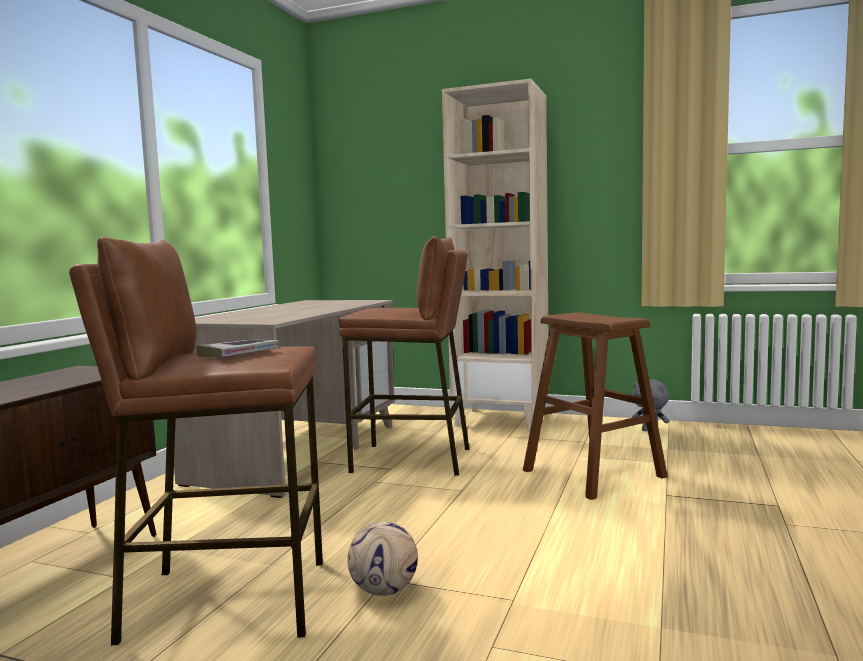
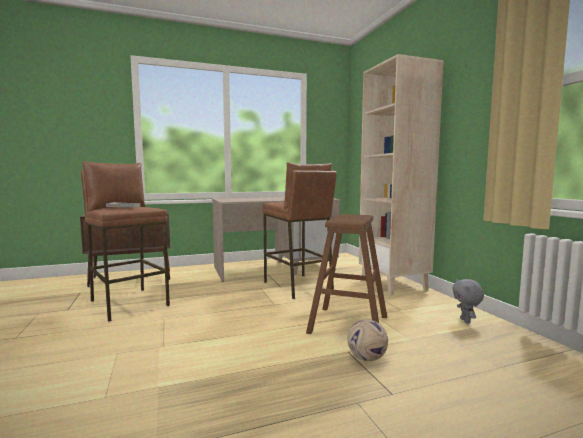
camera: 50 degrees right, 0 degrees up
football [347,522,418,596] -> football moved to [347,319,388,361]

